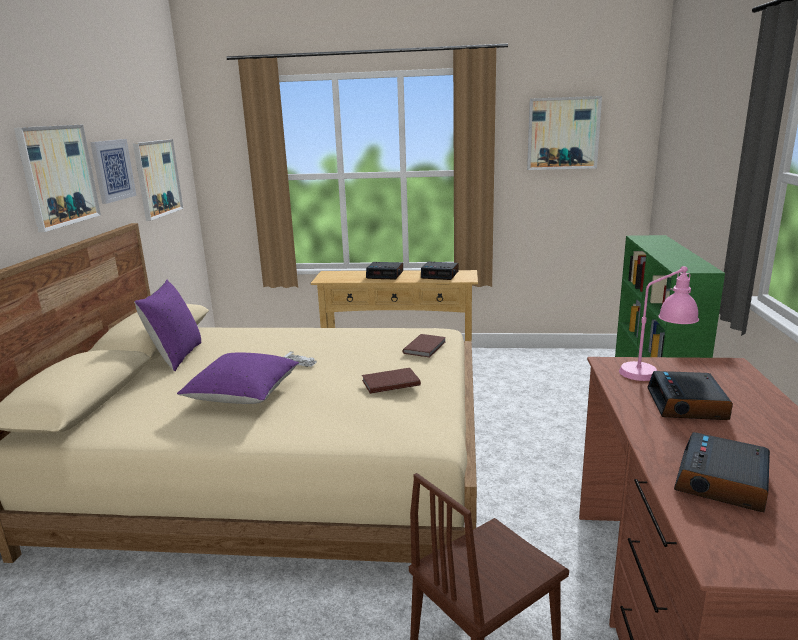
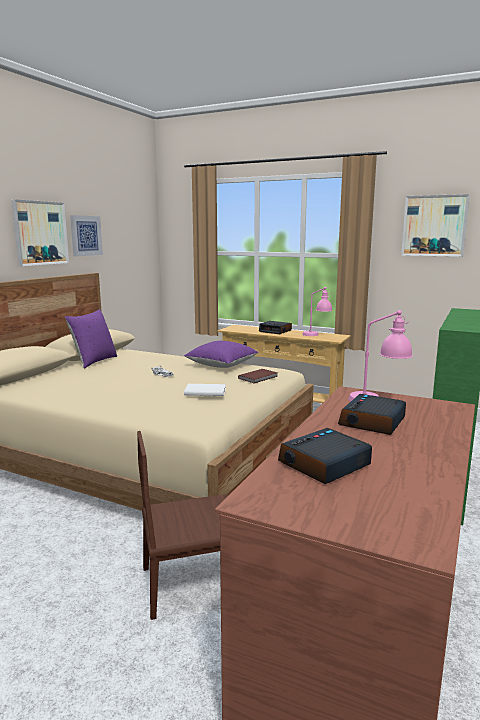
camera: 20 degrees right, 5 degrees down
picture [133,139,183,221] -> none
purple pillow [177,352,299,404] -> purple pillow moved to [184,341,259,368]
brown book [362,368,421,394] -> white book [184,384,226,396]
alarm clock [421,262,459,280] -> pink table lamp [302,287,332,336]

